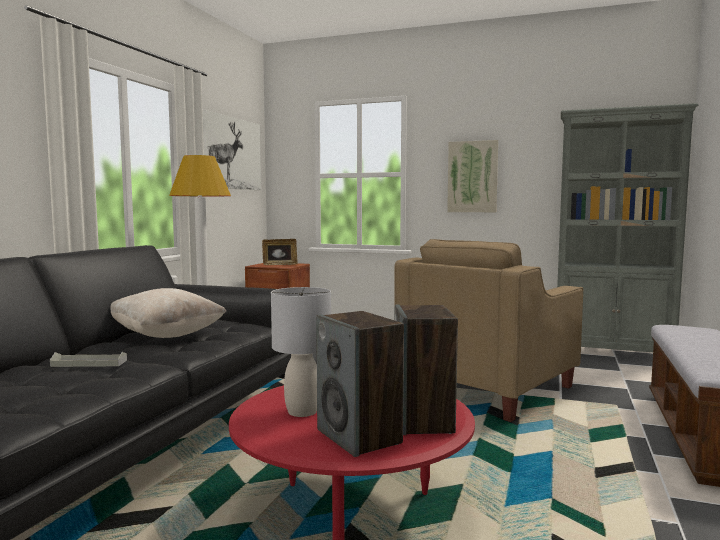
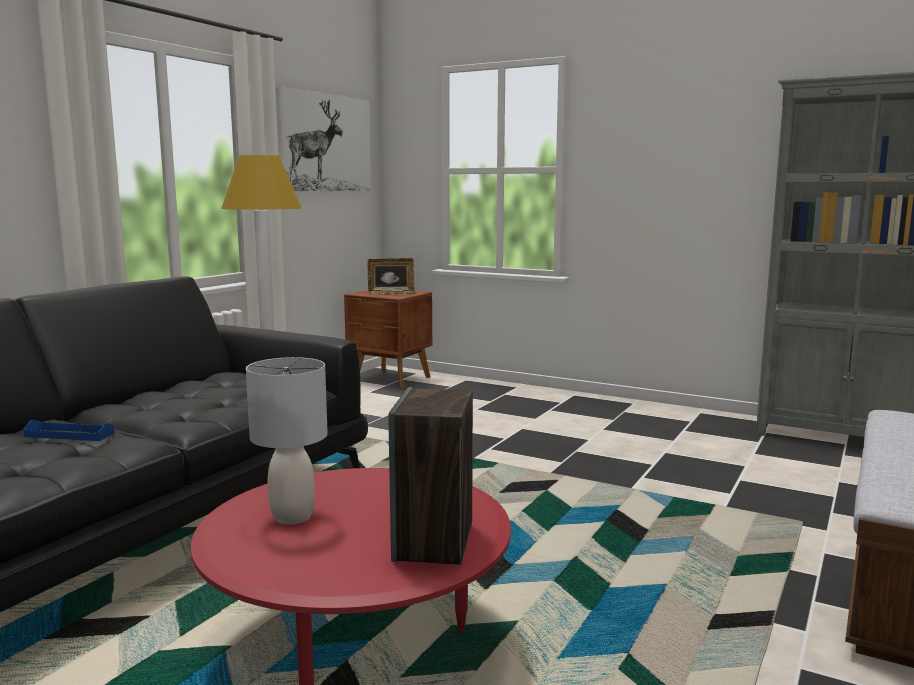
camera: 10 degrees right, 5 degrees up
grey tray [50,352,127,367] -> blue tray [23,419,114,441]
beige pillow [111,288,226,338] -> none
speaker [316,311,404,457] -> none
beige armchair [395,239,583,422] -> none
picture [447,140,498,212] -> none

